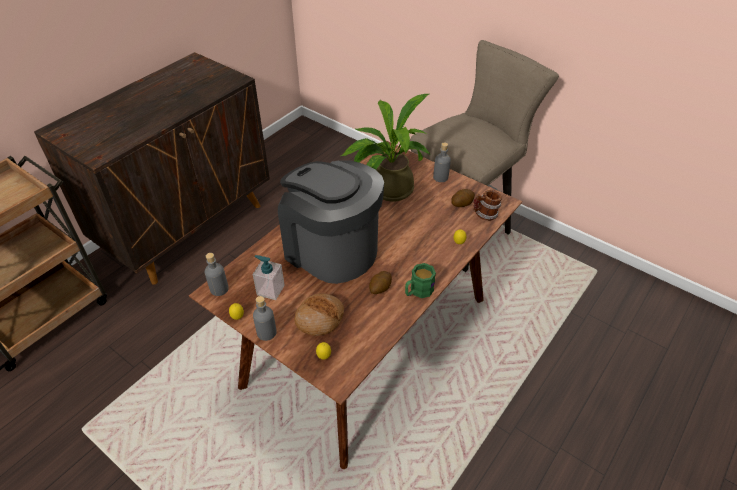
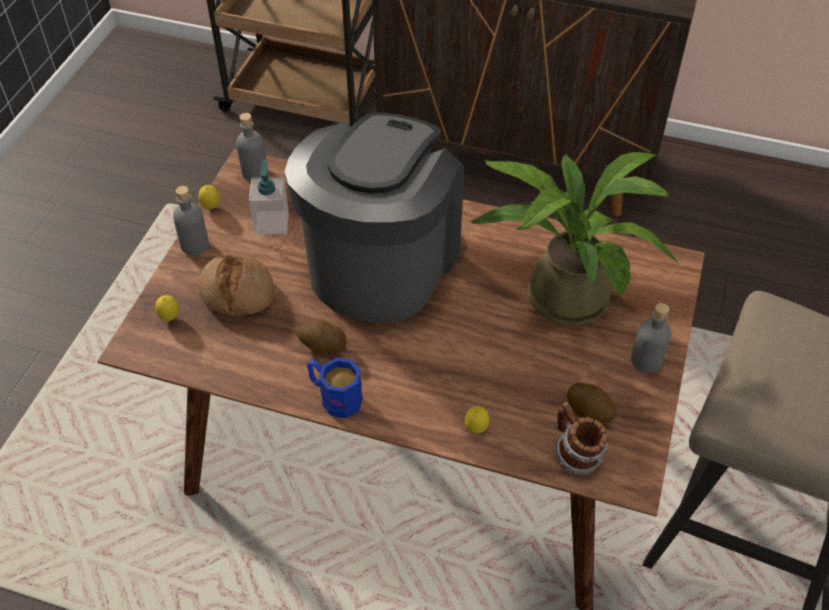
camera: 70 degrees right, 5 degrees up
green mug [405,263,436,298] -> blue mug [307,358,363,418]

